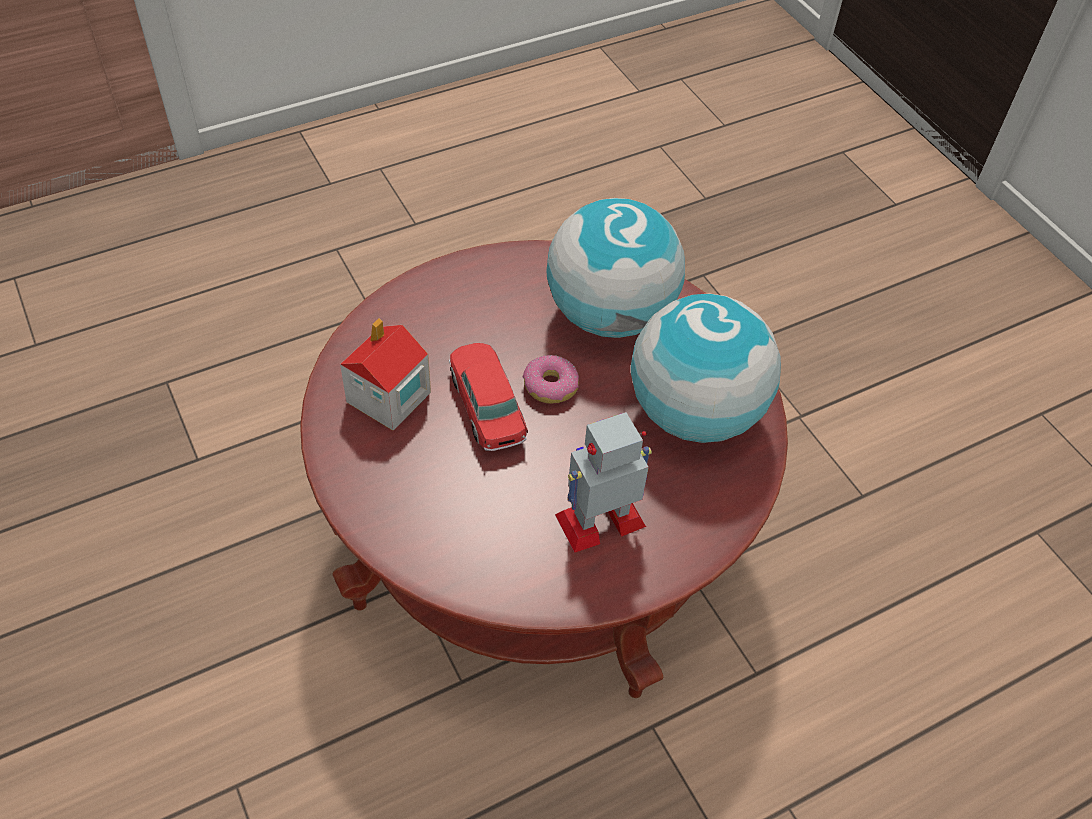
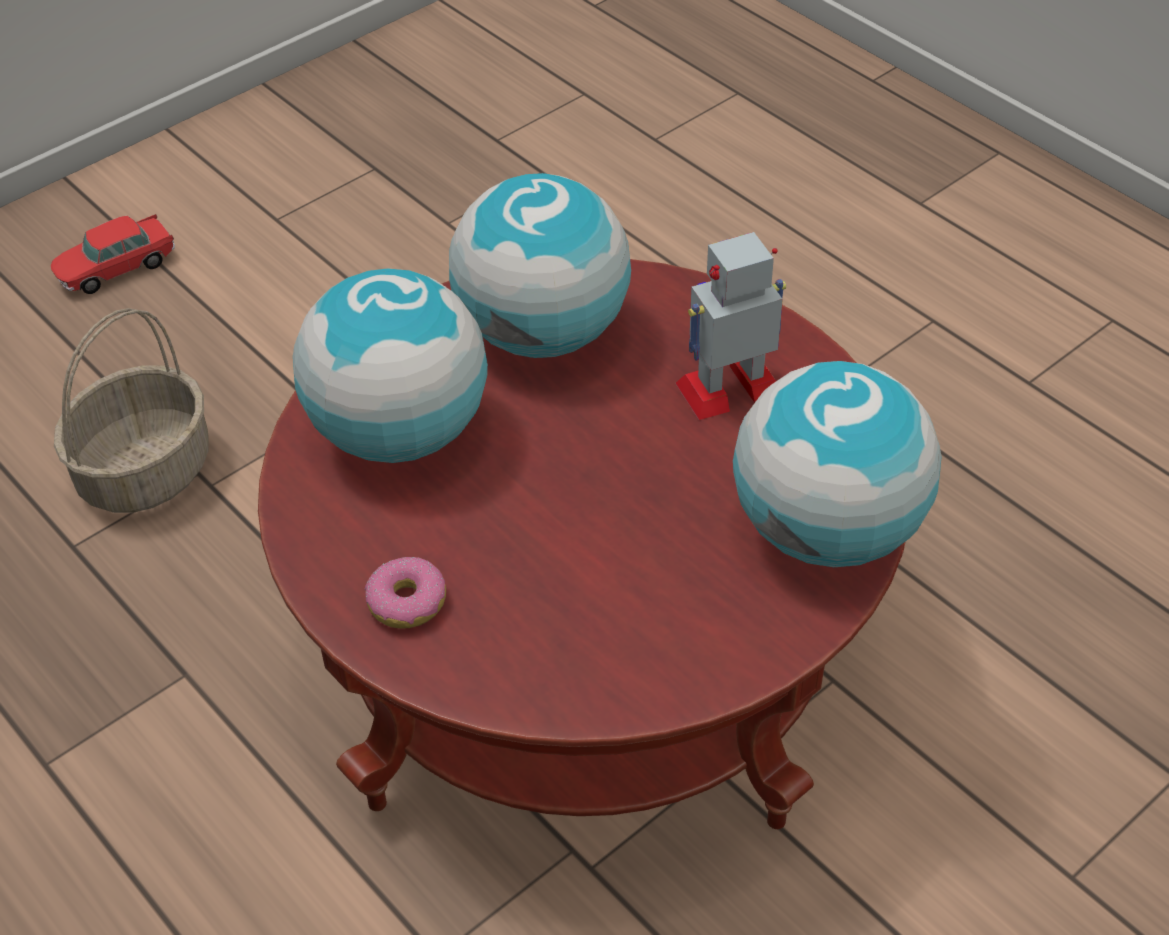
camera: 100 degrees left, 5 degrees down
toy house [340,318,431,431] -> none
toy car [449,343,528,451] -> toy car moved to [51,214,175,294]
donut [523,355,579,404] -> donut moved to [365,557,446,629]
toy robot [555,412,652,553] -> toy robot turned 105 degrees clockwise [675,232,786,420]
none -> basket [54,308,209,513]
none -> globe [733,361,941,567]

